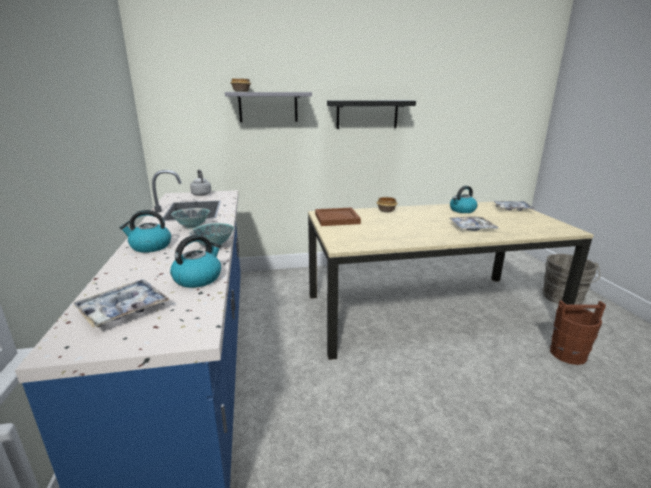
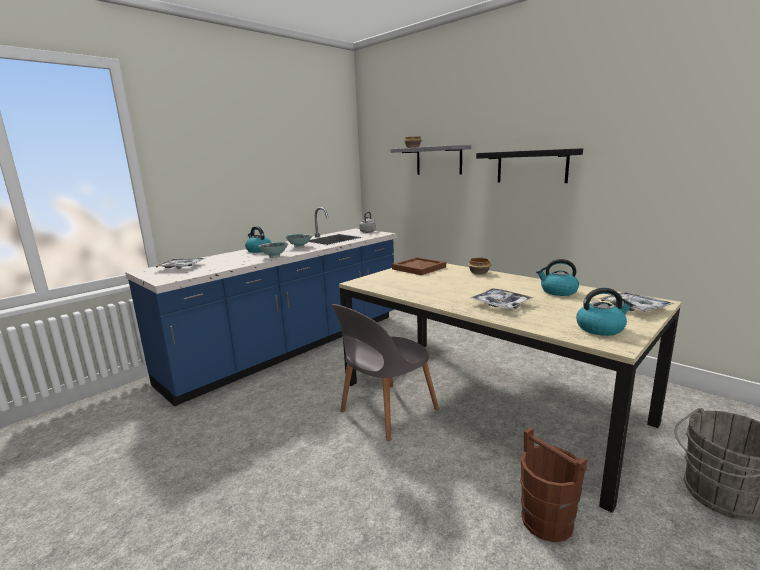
camera: 55 degrees right, 5 degrees down
kettle [170,235,221,288] -> kettle moved to [576,288,633,336]
none -> grey chair [332,304,439,441]

